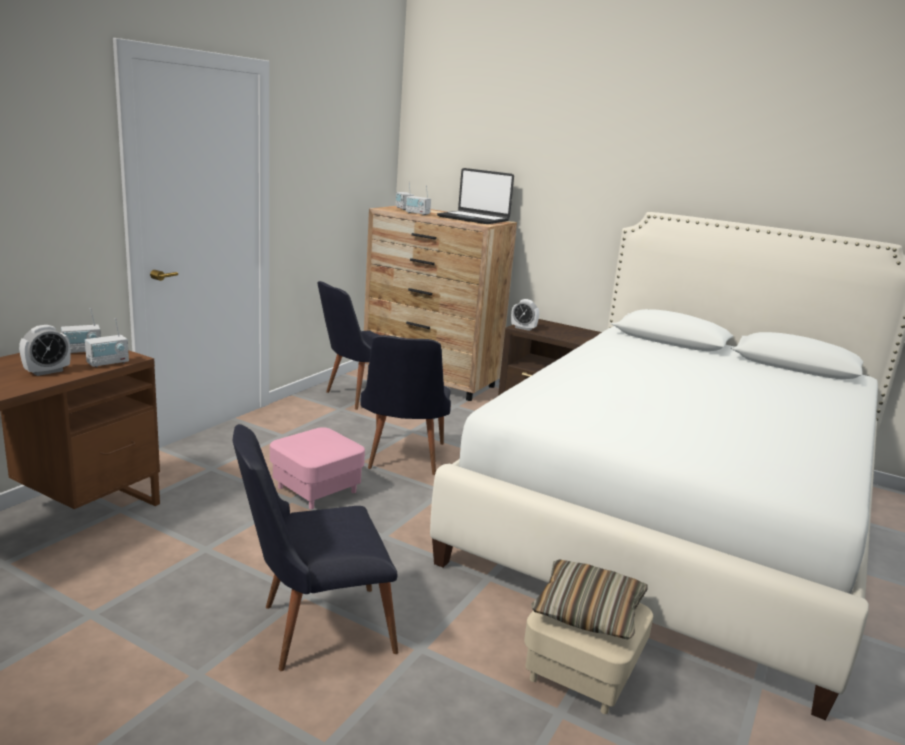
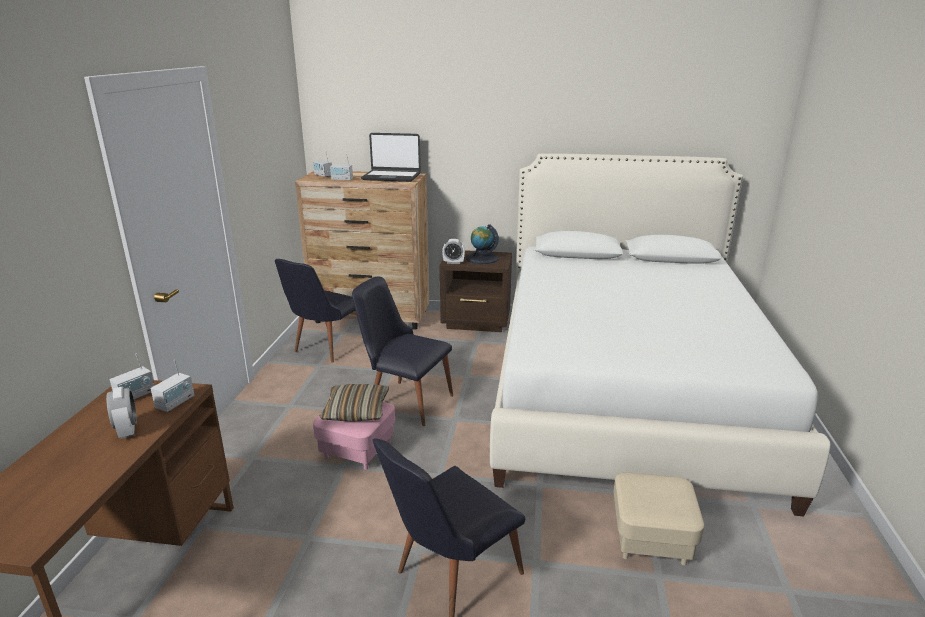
camera: 20 degrees left, 5 degrees up
alarm clock [19,325,71,376] -> alarm clock turned 45 degrees counterclockwise [106,387,137,439]
black chair [360,335,451,475] -> black chair turned 135 degrees clockwise [352,277,453,426]
pillow [531,560,647,640] -> pillow moved to [320,384,389,422]
none -> globe [466,224,499,264]

